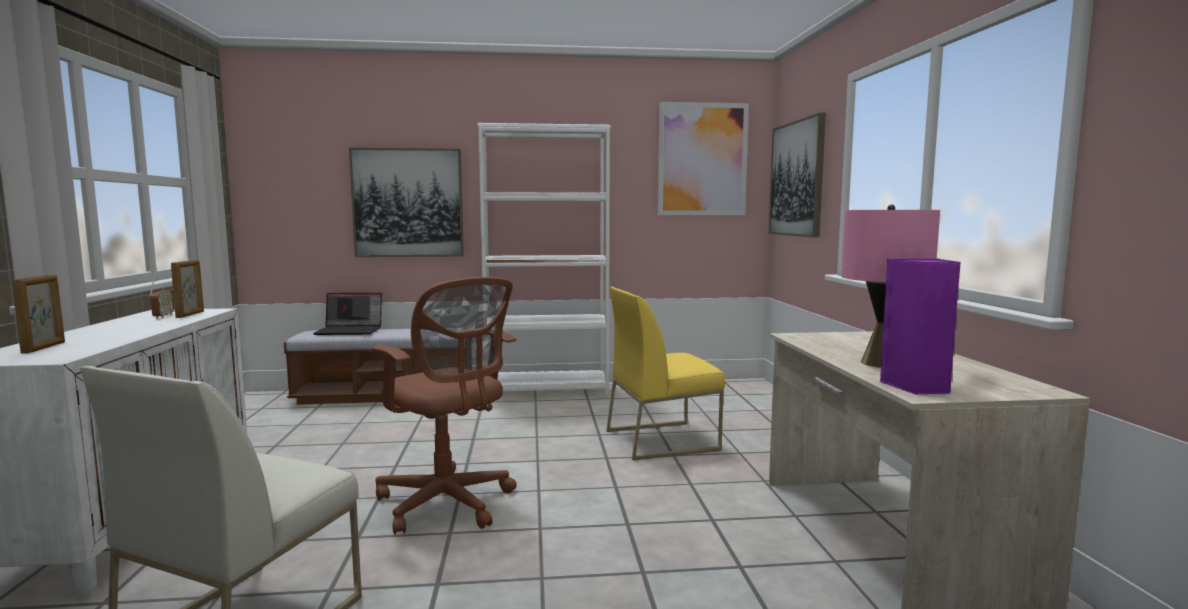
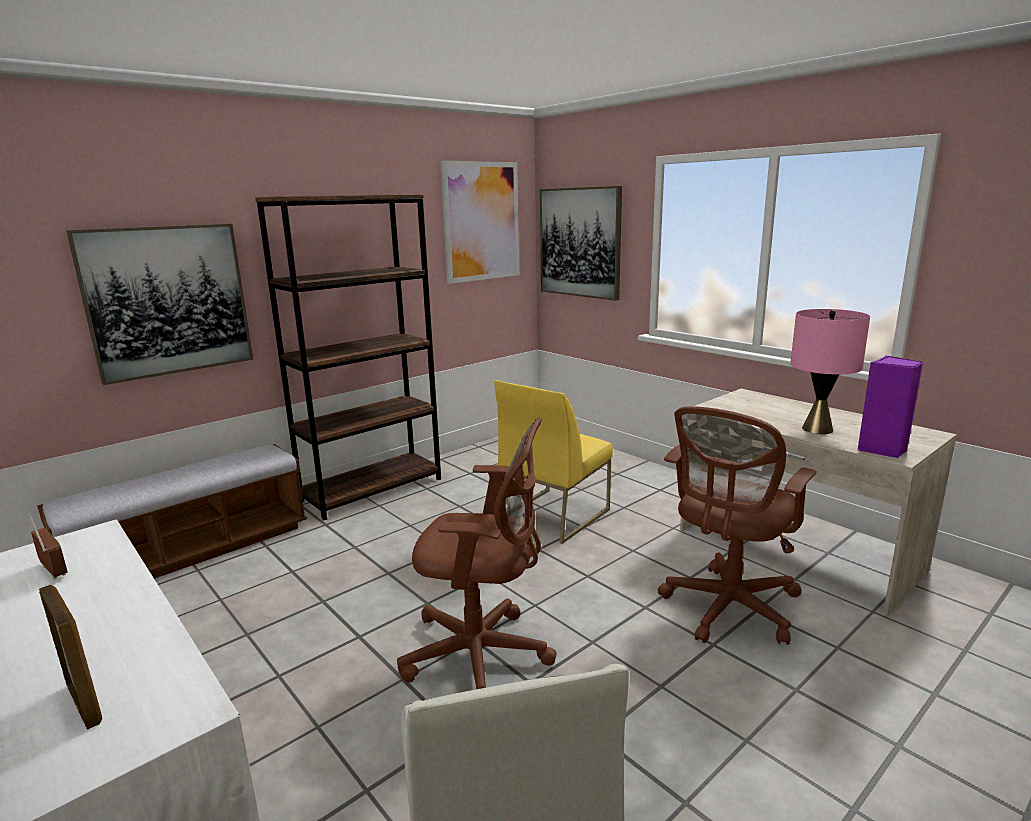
camera: 35 degrees left, 10 degrees up
picture frame [171,260,204,318] -> none
laptop [313,293,382,335] -> none
white bookcase [477,123,611,396] -> brown bookcase [255,194,441,520]
none -> brown office chair [658,406,817,645]

